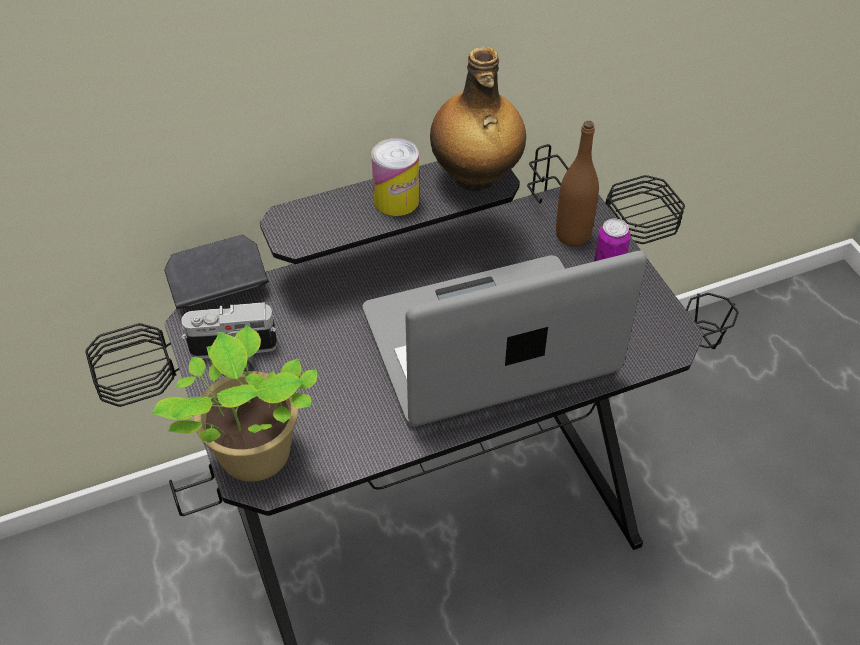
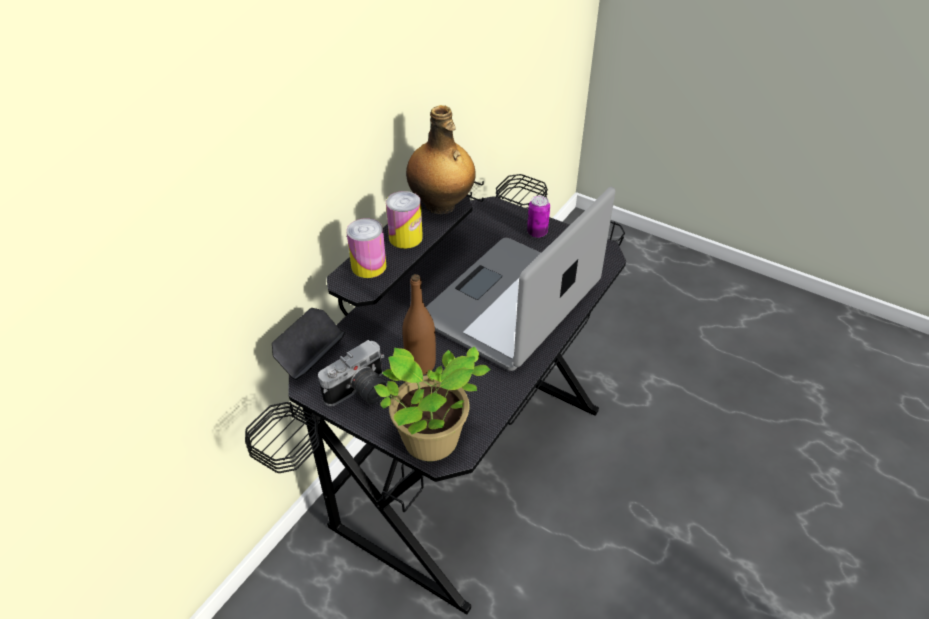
camera: 35 degrees left, 5 degrees down
brown bottle [556,121,599,246] -> brown bottle moved to [402,274,436,375]
none -> can [346,218,387,278]

